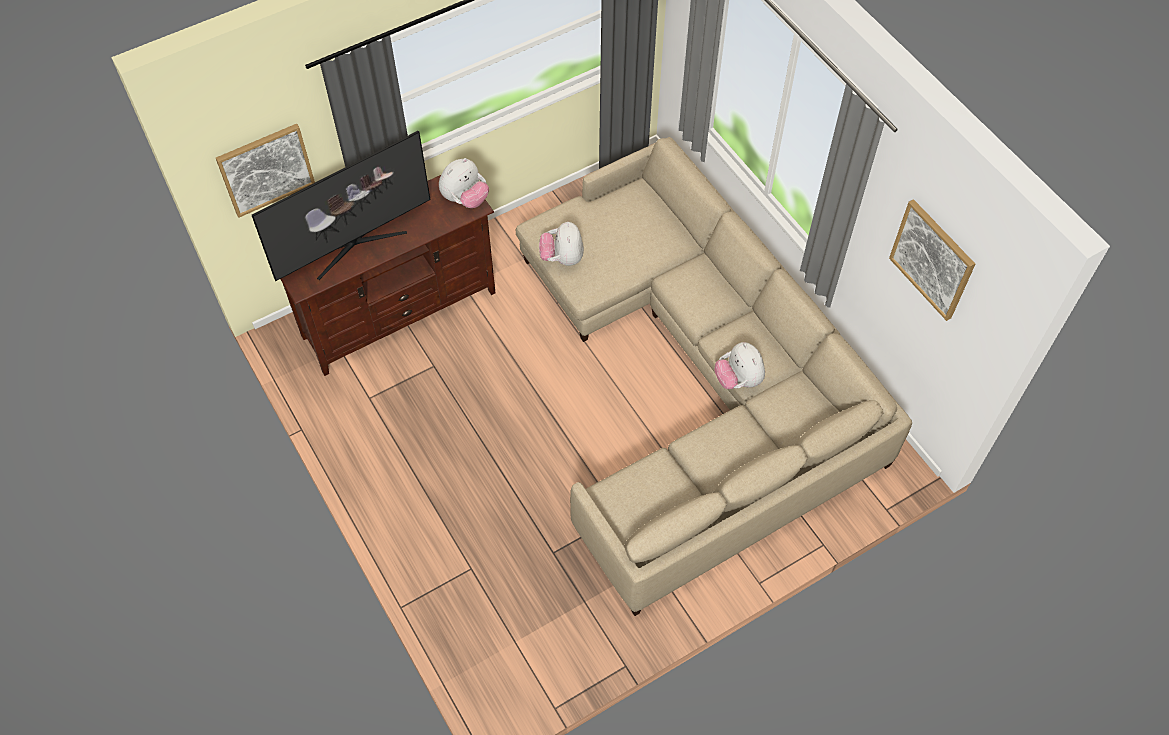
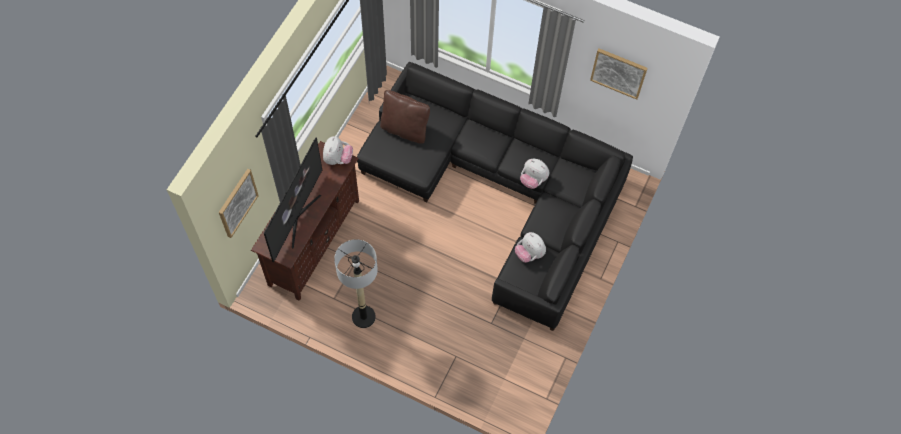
camera: 35 degrees left, 5 degrees up
beige sofa [516,137,912,616] -> black sofa [357,62,633,331]
plush toy [539,222,584,266] -> plush toy moved to [515,232,546,263]
none -> floor lamp [334,239,378,328]
none -> brown pillow [380,90,430,144]

